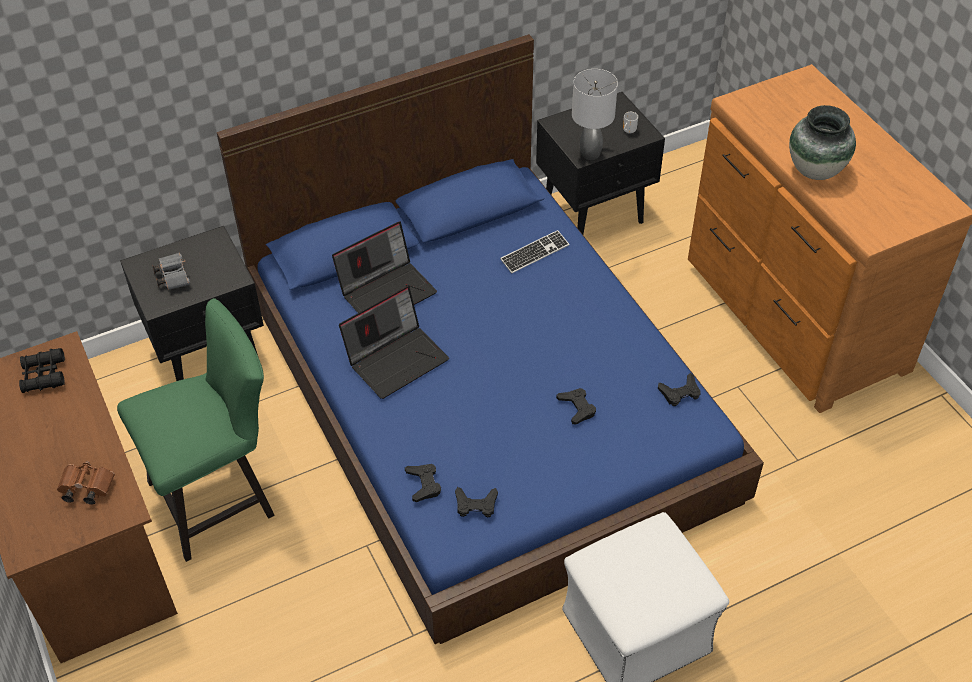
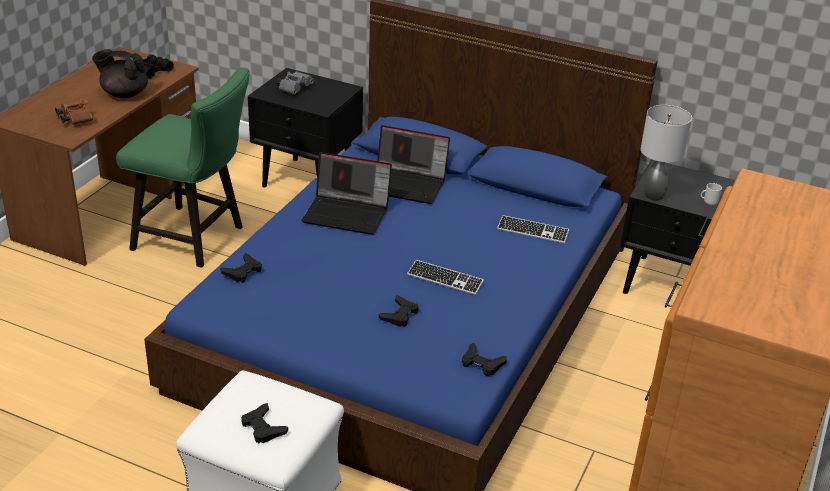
camera: 50 degrees right, 15 degrees down
black game controller [455,487,498,517] -> black game controller moved to [241,403,288,443]
vase [789,105,856,180] -> none
none -> black teapot [92,49,148,98]
none -> keyboard [407,260,484,295]

